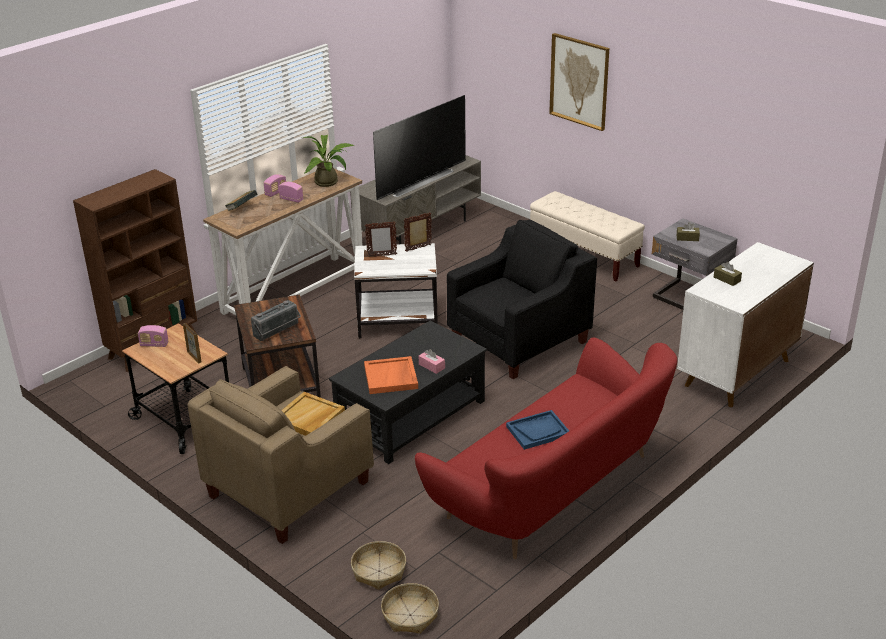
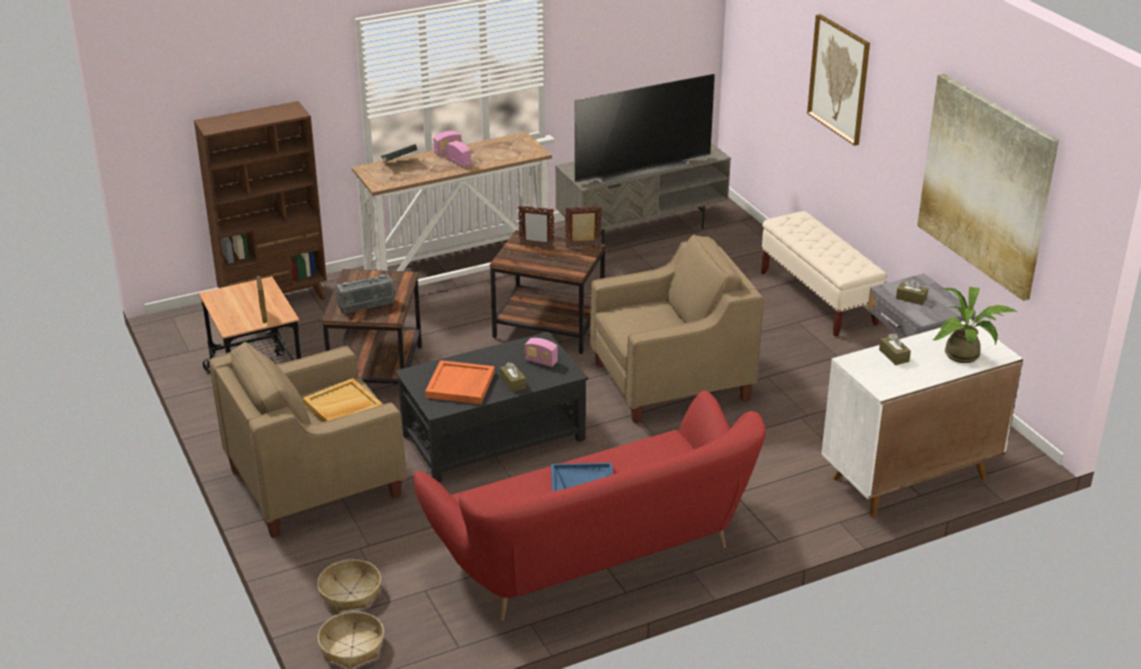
camera: 20 degrees right, 0 degrees up
radio [138,325,168,347] -> radio moved to [525,338,558,367]
potted plant [302,135,355,187] -> potted plant moved to [933,287,1017,363]
white side table [354,243,438,339] -> brown side table [490,230,606,354]
pink tissue box [419,349,445,374] -> brown tissue box [500,362,526,392]
black armchair [447,220,597,379] -> beige armchair [590,235,764,423]
none -> picture [917,74,1059,301]

